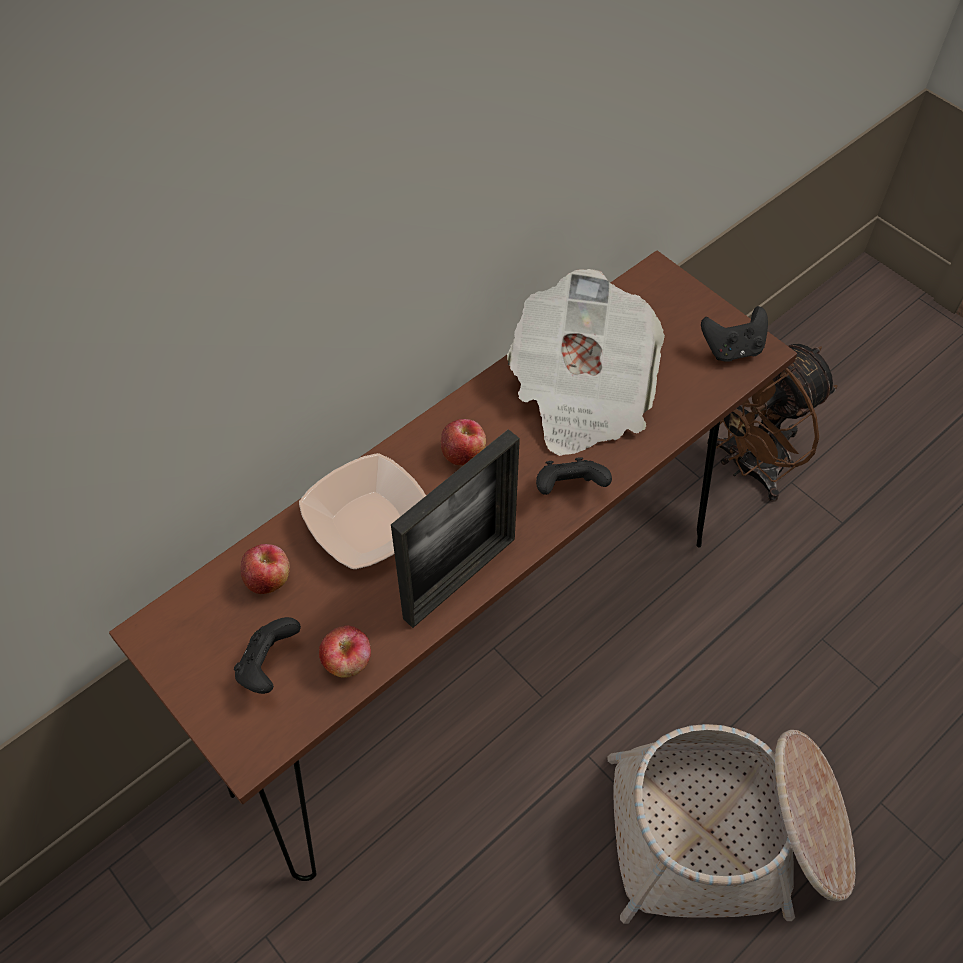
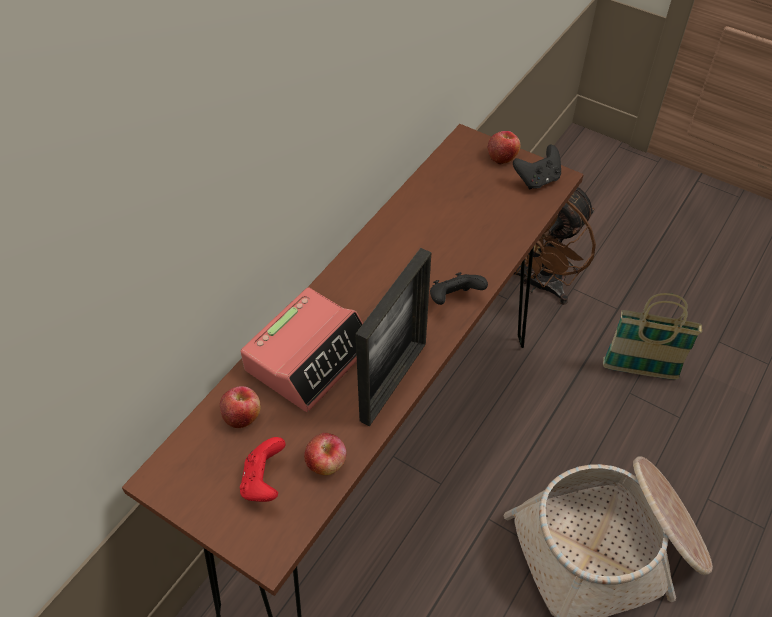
camera: 15 degrees left, 5 degrees down
black game controller [234,617,301,694] -> red game controller [240,437,286,502]
bowl [299,453,426,569] -> alarm clock [240,288,363,412]
apple [441,419,486,465] -> apple moved to [488,131,520,164]
newspaper [507,269,665,456] -> none
none -> basket [603,293,702,380]

